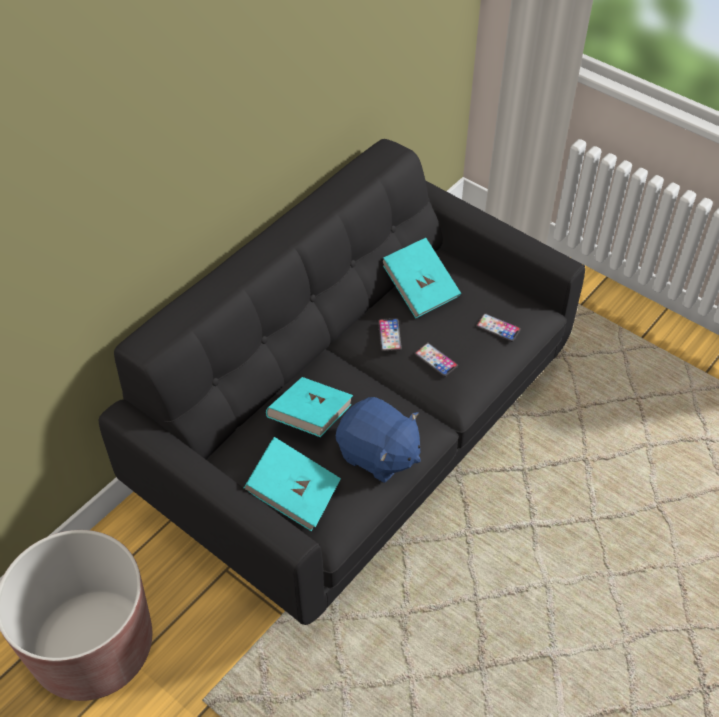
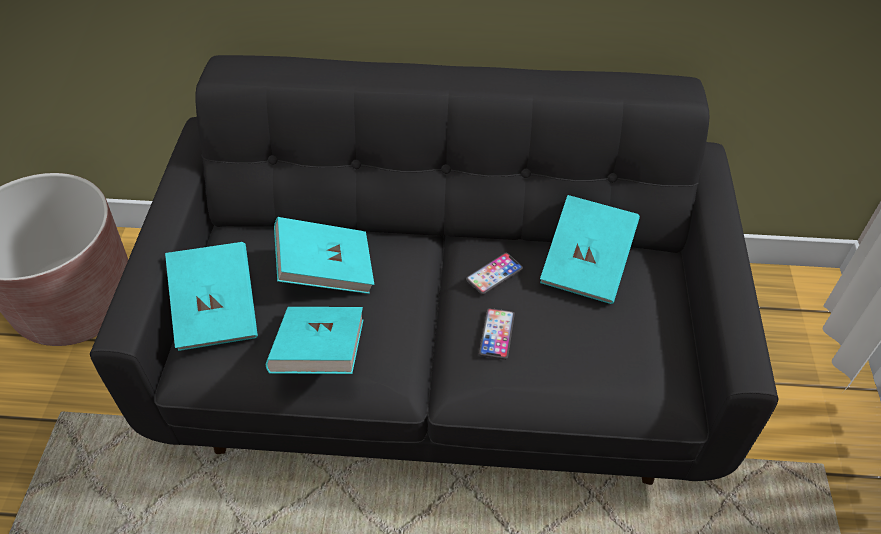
camera: 55 degrees right, 0 degrees up
blue plush toy [336,397,421,483] -> turquoise book [266,307,363,374]
phone [476,313,521,342] -> none

